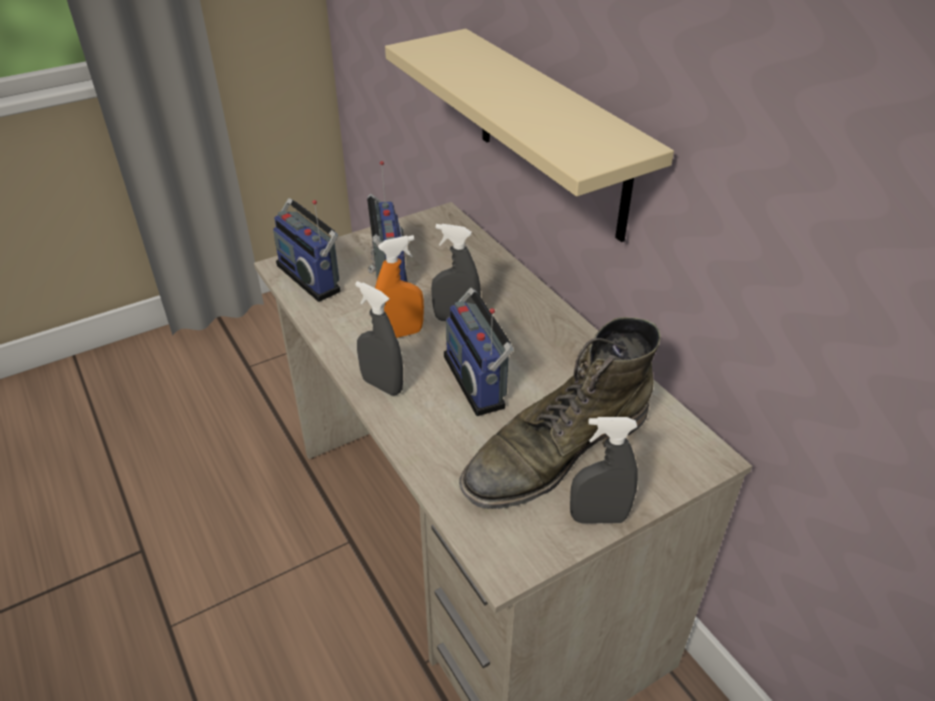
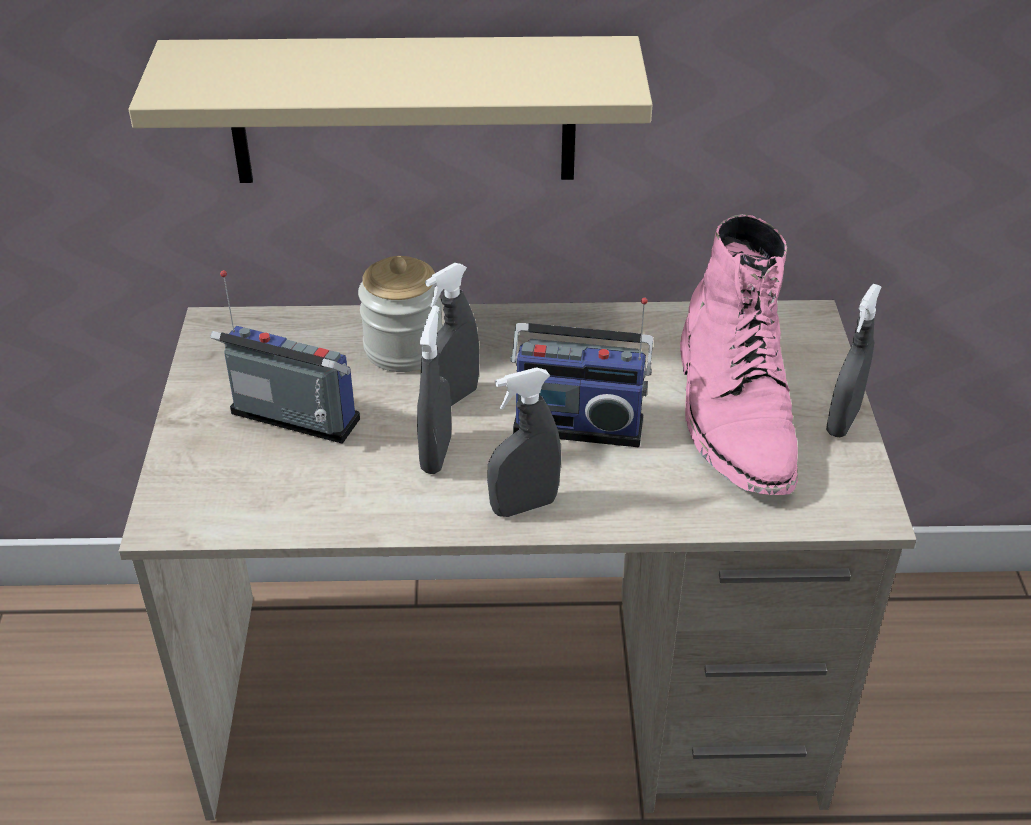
camera: 60 degrees left, 0 degrees up
radio [273,198,341,302] -> none
orange spray bottle [375,235,424,338] -> grey spray bottle [417,306,451,474]
green boot [459,317,661,509] -> pink boot [680,214,798,495]
none -> jar [358,256,442,372]

